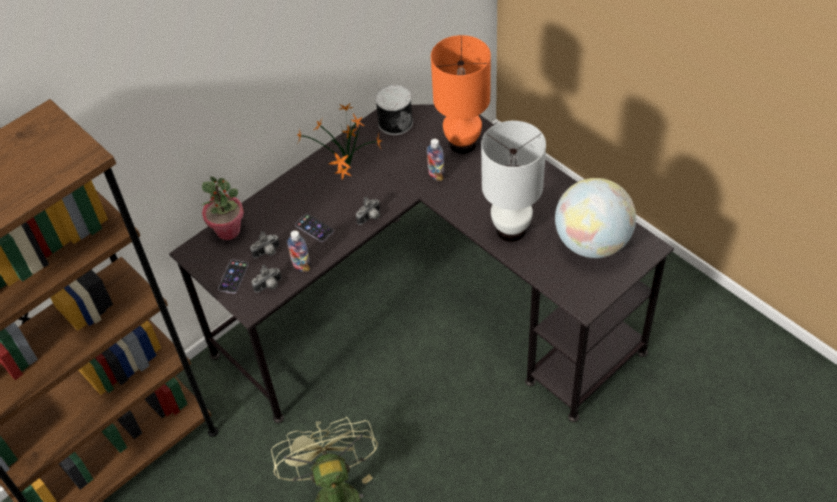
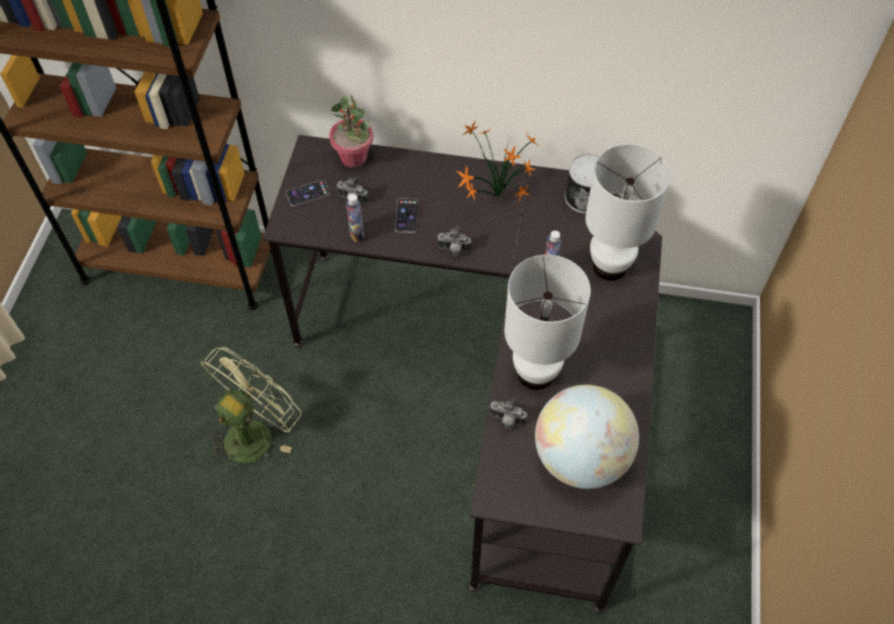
camera: 50 degrees right, 5 degrees up
camera [251,265,281,292] -> camera moved to [489,398,527,429]
orange table lamp [431,35,491,154] -> white table lamp [585,144,671,281]

